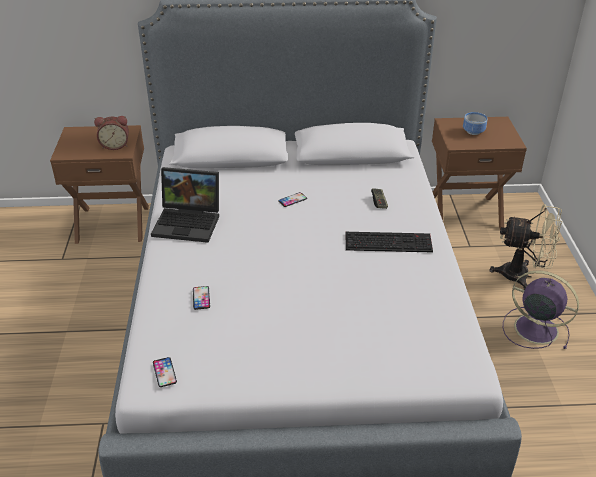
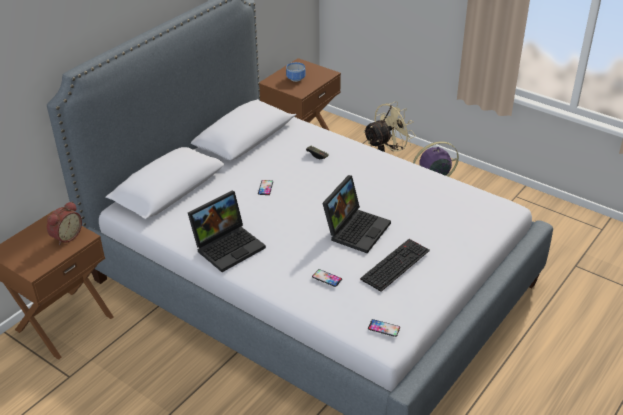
camera: 50 degrees left, 0 degrees up
keyboard [345,232,433,252] -> keyboard moved to [360,239,430,292]
none -> laptop [322,175,391,253]

